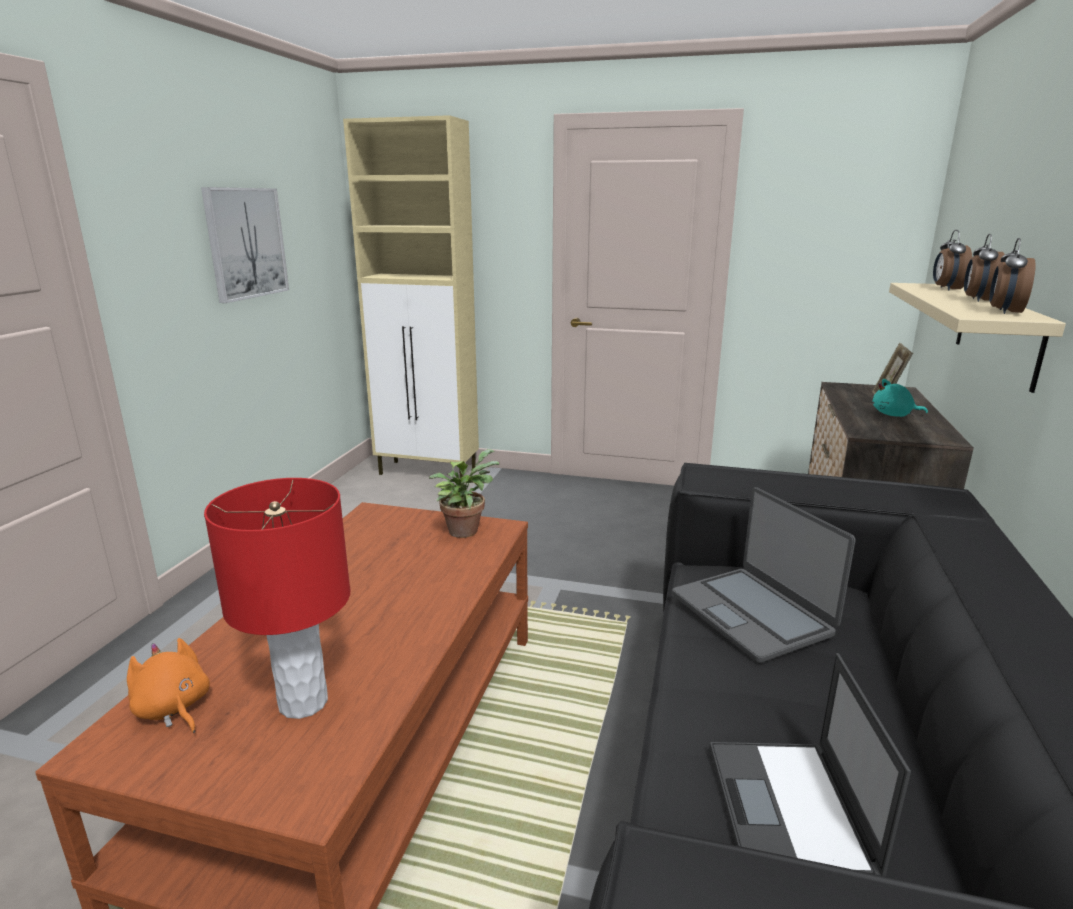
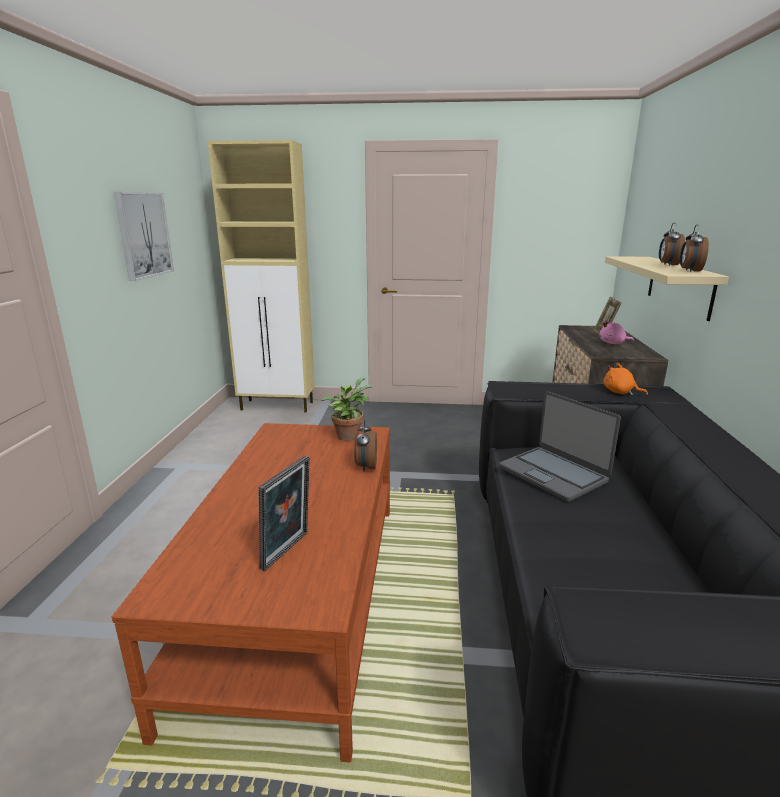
camera: 10 degrees left, 0 degrees up
orange plush toy [127,638,210,733] -> orange plush toy moved to [603,363,648,395]
red table lamp [204,478,350,719] -> picture frame [258,456,310,571]
laptop [710,653,911,877] -> none
turquoise plush toy [873,379,928,417] -> pink plush toy [599,320,634,344]
alarm clock [933,230,972,291] -> alarm clock moved to [354,419,377,472]

